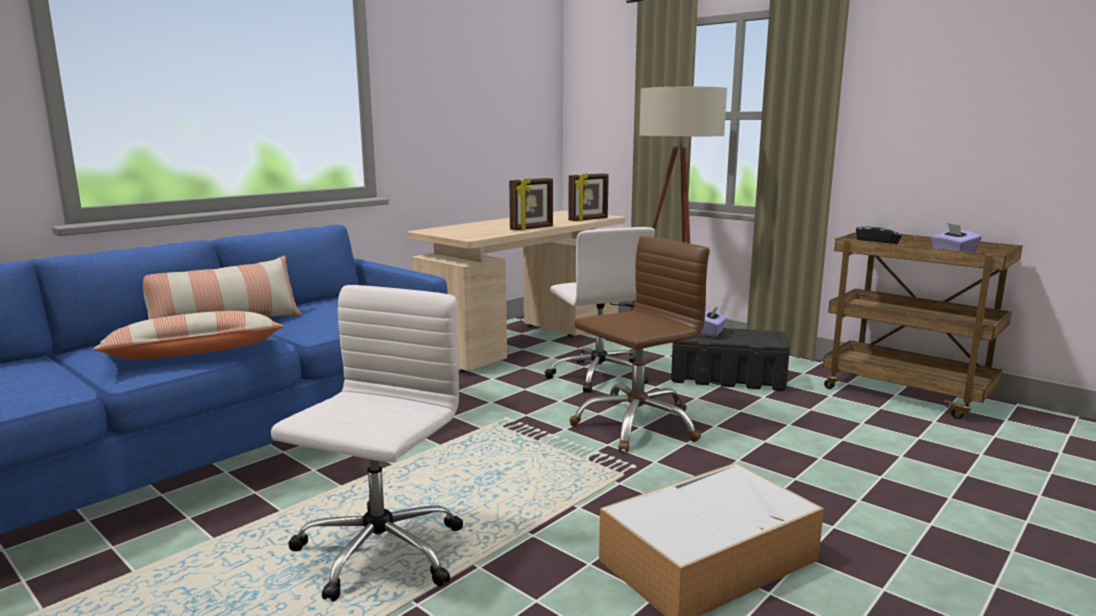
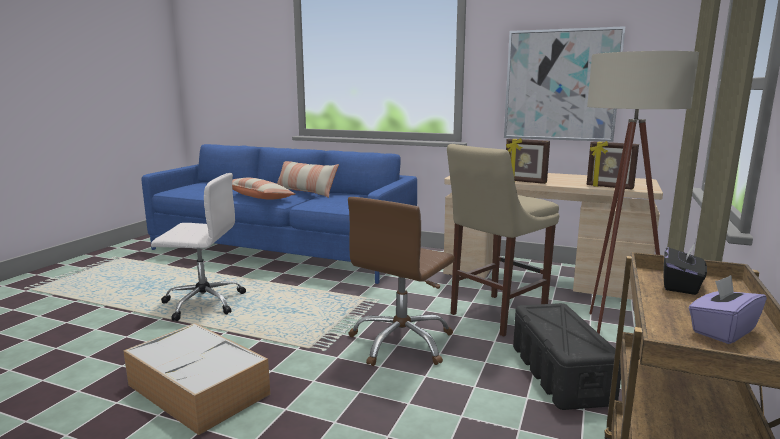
camera: 70 degrees right, 0 degrees up
white office chair [545,227,655,393] -> beige stool [447,144,559,337]
brown office chair [570,236,710,452] -> brown office chair turned 90 degrees clockwise [348,197,455,366]
purple tissue box [699,306,727,337] -> none
none -> picture [504,26,626,142]

